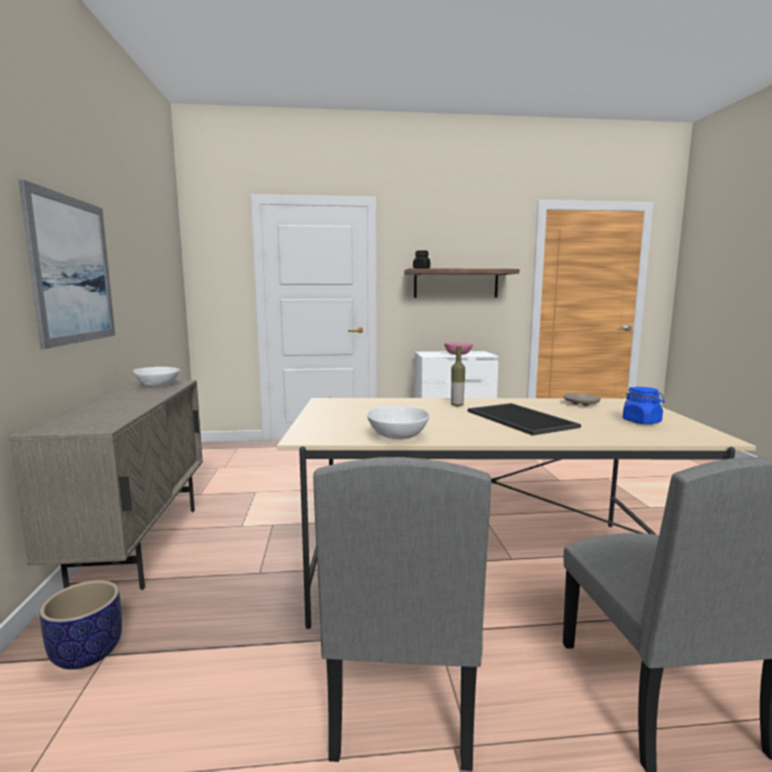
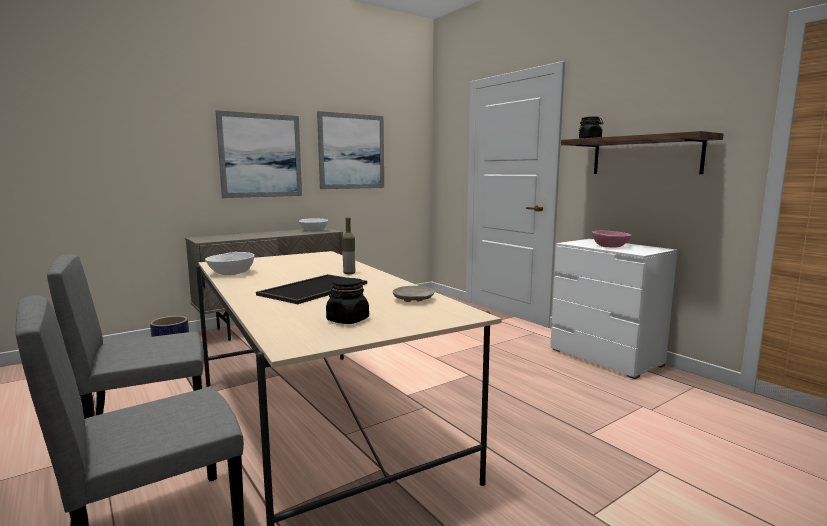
camera: 60 degrees right, 0 degrees up
blue jar [623,387,665,424] -> black jar [326,278,369,324]
none -> picture [317,111,384,189]

